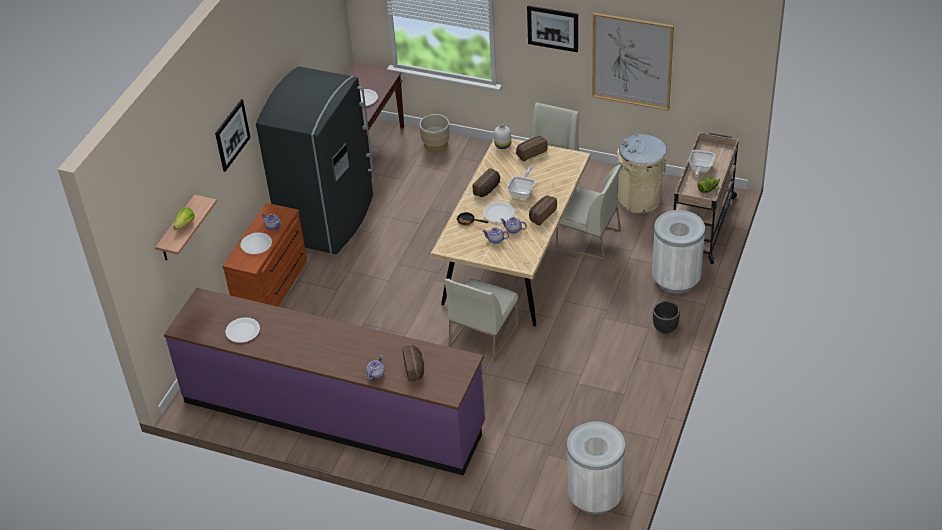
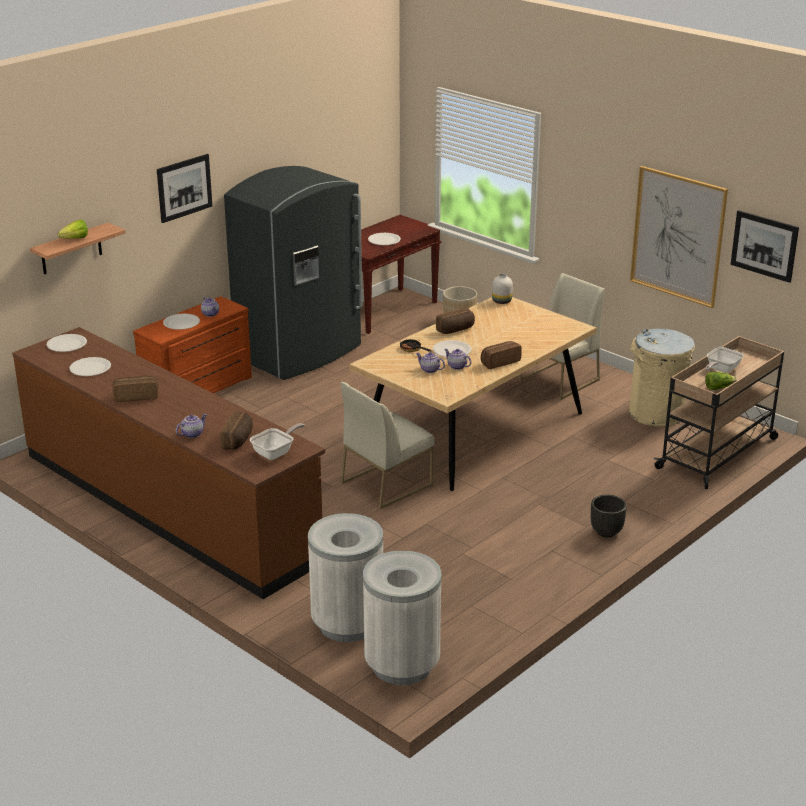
camera: 20 degrees right, 15 degrees down
purple counter [164,288,485,475] -> brown counter [12,327,325,599]
frying pan [507,167,535,199] -> frying pan moved to [250,423,305,460]
bread [516,136,548,161] -> bread moved to [112,376,159,402]
picture [527,6,578,52] -> picture moved to [731,210,799,283]
white chair [556,165,621,261] -> none
white trash can [652,210,705,294] -> white trash can moved to [308,513,383,642]
none -> white plate [47,334,87,352]

